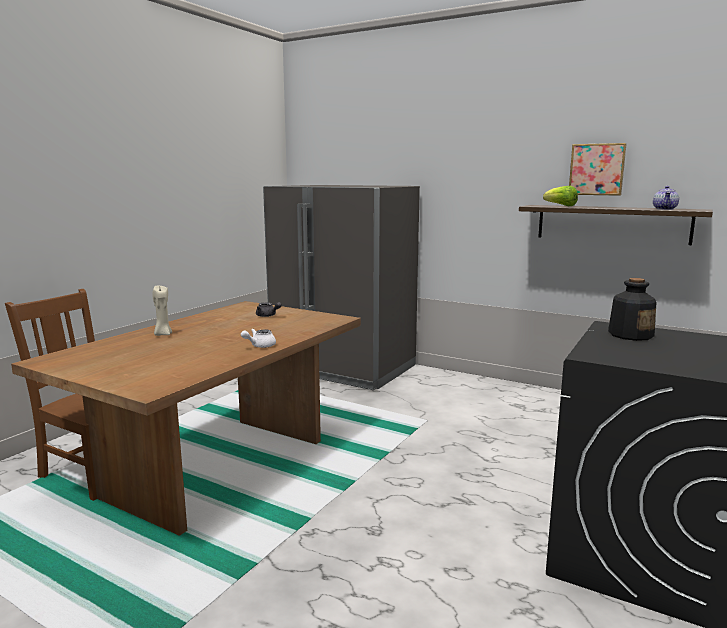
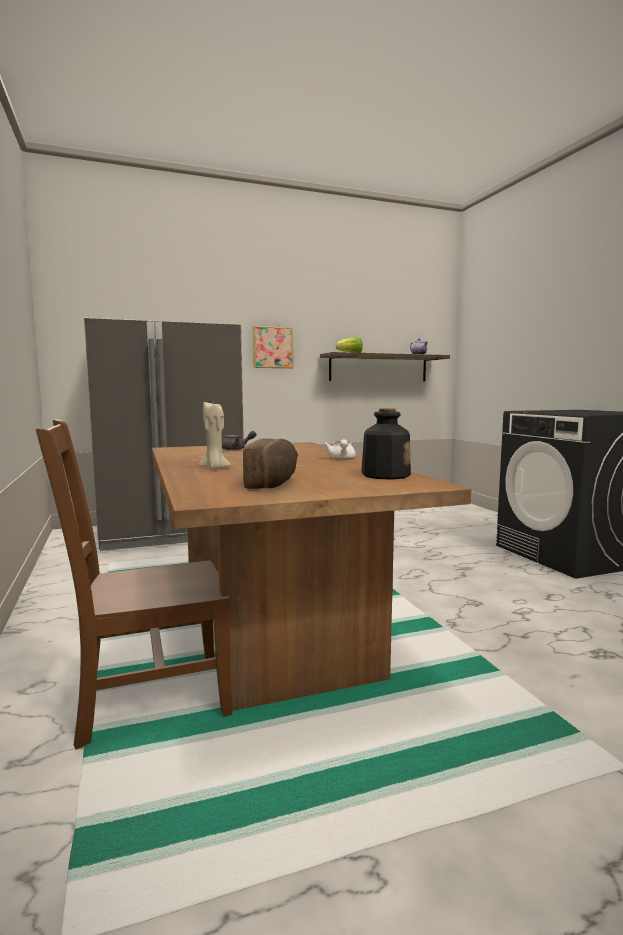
camera: 50 degrees left, 5 degrees down
picture [569,143,627,196] -> picture moved to [253,326,293,368]
bottle [608,278,657,341] -> bottle moved to [361,408,411,480]
none -> bread [243,438,298,489]

